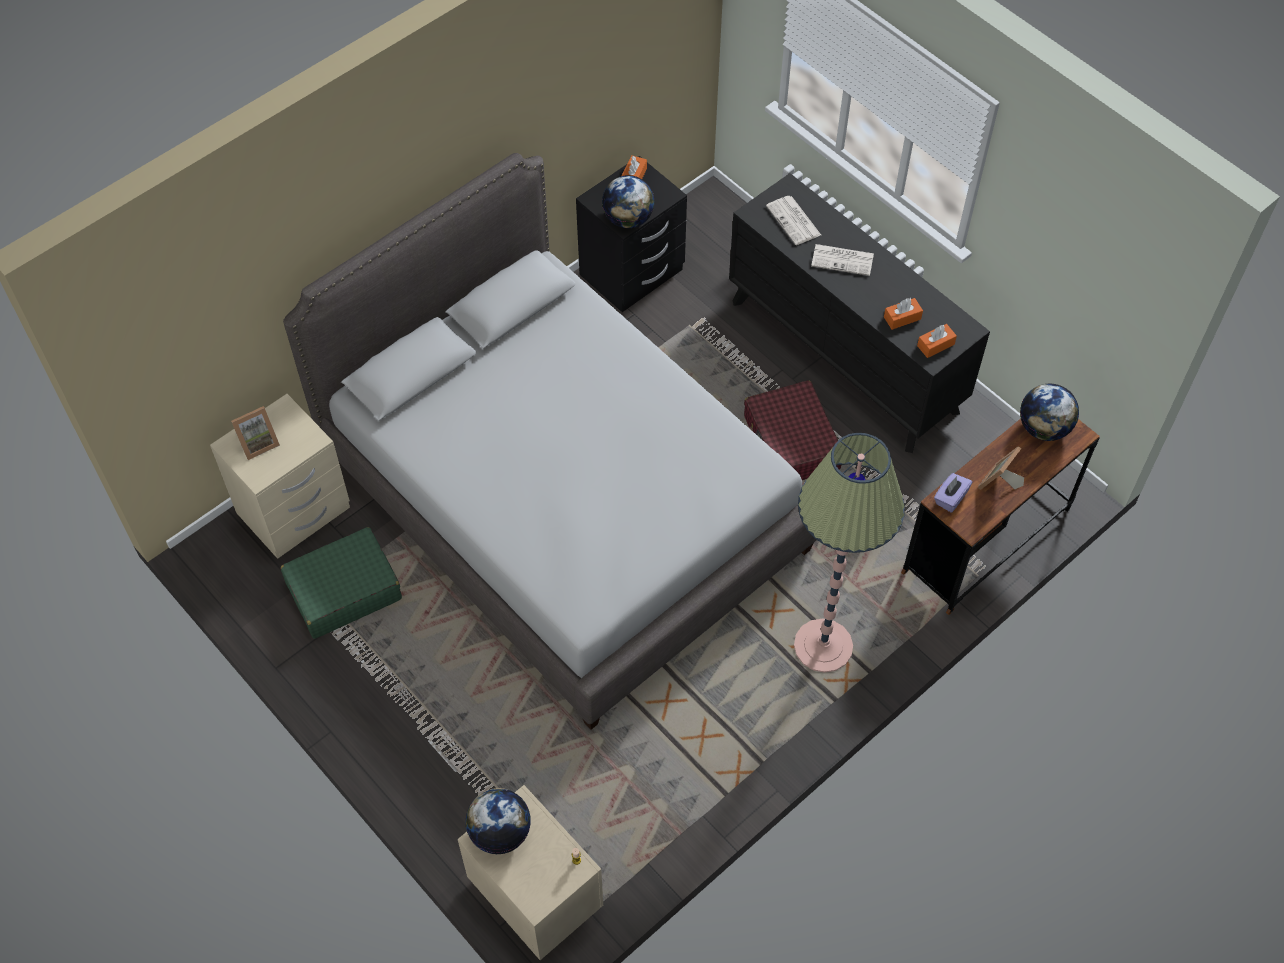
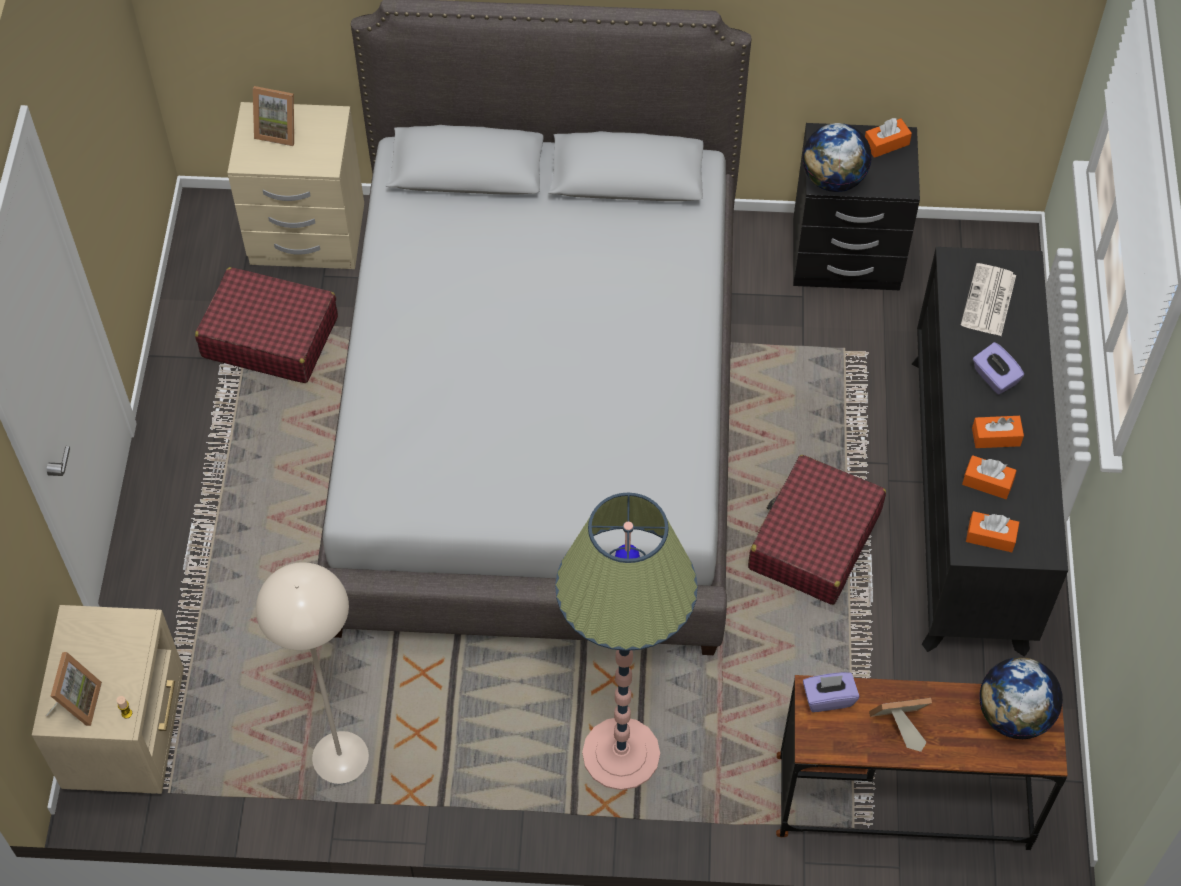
camera: 45 degrees right, 0 degrees up
green suitcase [280,527,402,639] -> red suitcase [195,267,338,383]
globe [465,788,531,854] -> none
newspaper [811,244,874,276] -> purple tissue box [973,342,1024,394]
none -> picture frame [46,652,102,726]
none -> beige floor lamp [256,562,369,784]
none -> orange tissue box [972,416,1024,448]

